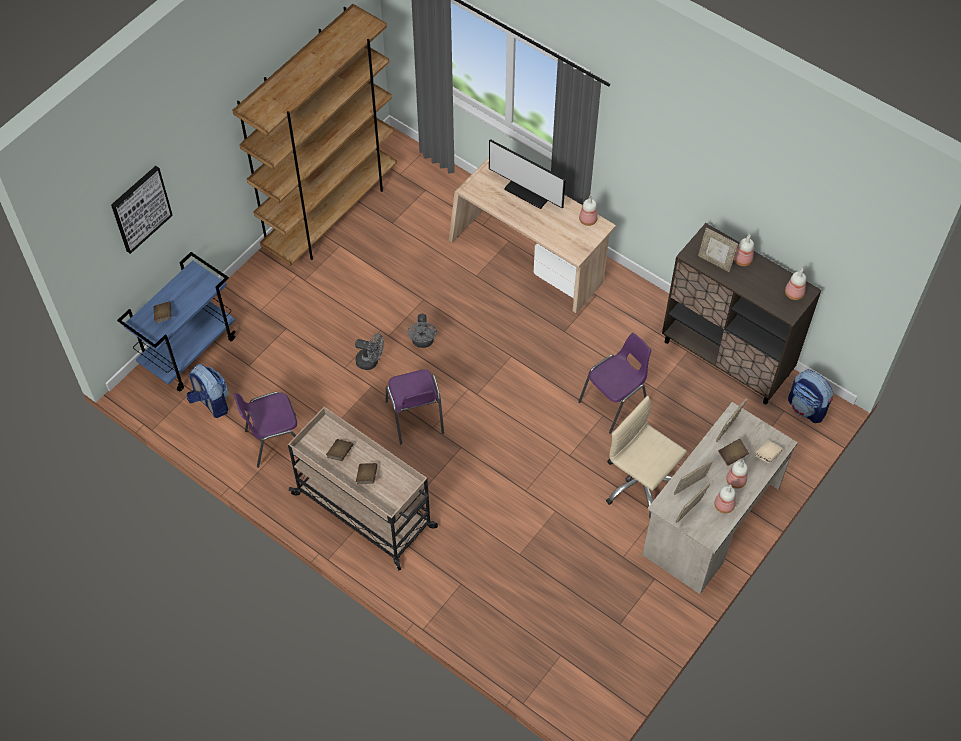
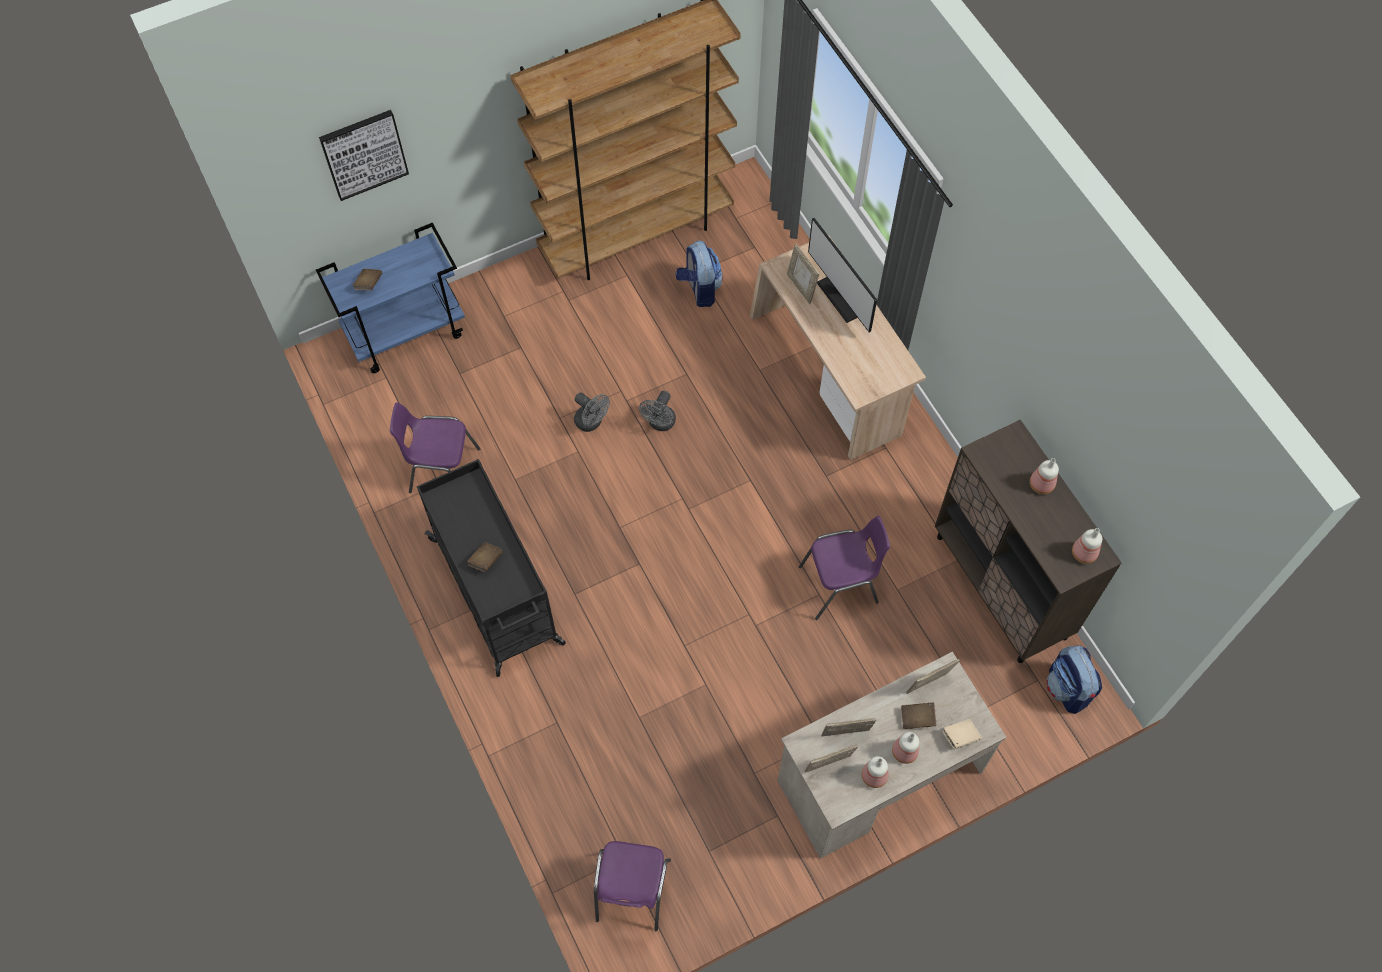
camera: 25 degrees right, 5 degrees up
backpack [187,364,229,418] -> backpack moved to [676,241,723,307]
beige cart [288,407,438,570] -> black cart [417,459,566,677]
brown book [326,439,353,461] -> none
purple chair [386,369,444,444] -> purple chair moved to [594,841,671,931]
bottle [579,195,598,226] -> none
beige office chair [606,396,687,517] -> none
picture frame [698,227,738,272] -> picture frame moved to [787,244,819,304]

